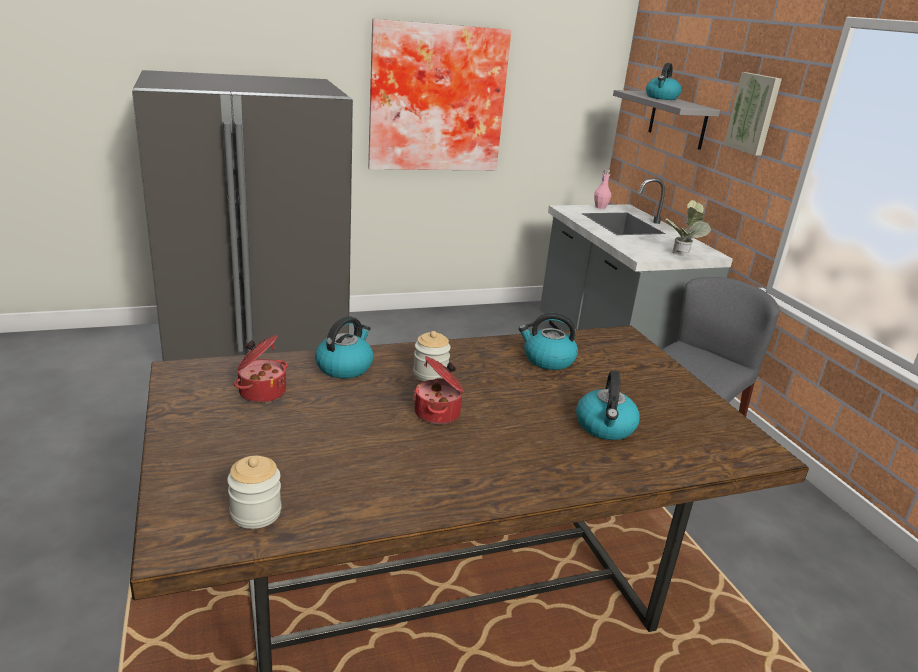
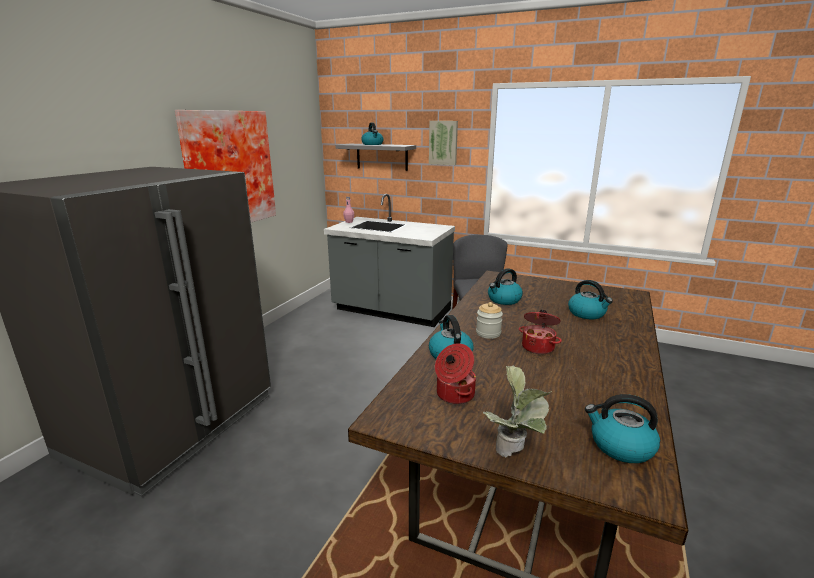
camera: 45 degrees left, 5 degrees down
jar [227,456,281,529] -> kettle [585,394,660,463]
potted plant [665,200,711,254] -> potted plant moved to [483,365,552,458]

